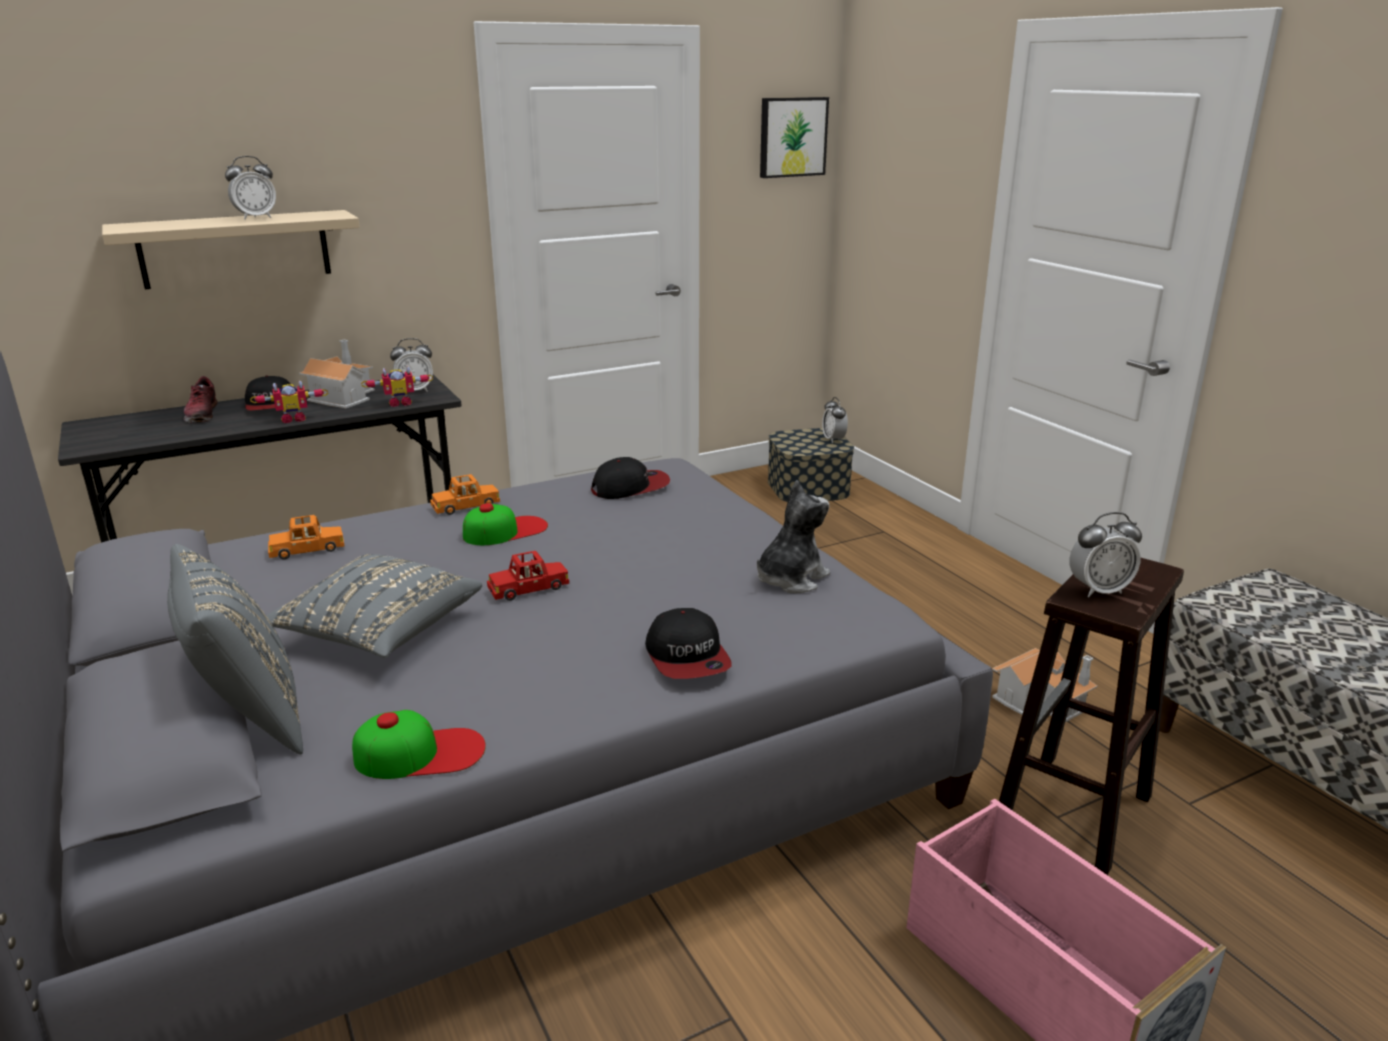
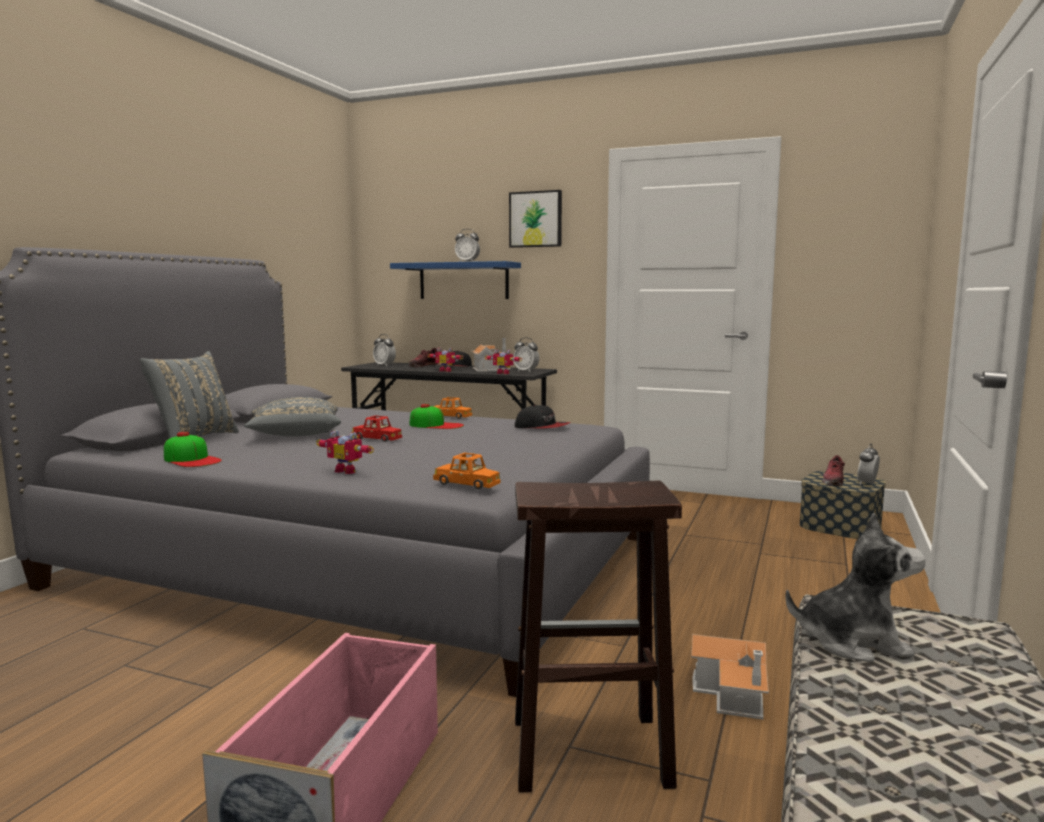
camera: 50 degrees right, 15 degrees down
beige shelf [102,210,360,289] -> blue shelf [390,261,521,299]
orange toy car [268,515,344,560] -> orange toy car moved to [433,453,500,489]
cap [645,608,732,679] -> toy robot [316,430,374,474]
plush toy [757,480,830,593] -> plush toy moved to [785,513,926,662]
picture [760,97,829,178] -> picture moved to [509,190,562,248]
alarm clock [1069,512,1142,597] -> alarm clock moved to [373,334,396,367]
none -> shoe [822,455,845,486]

